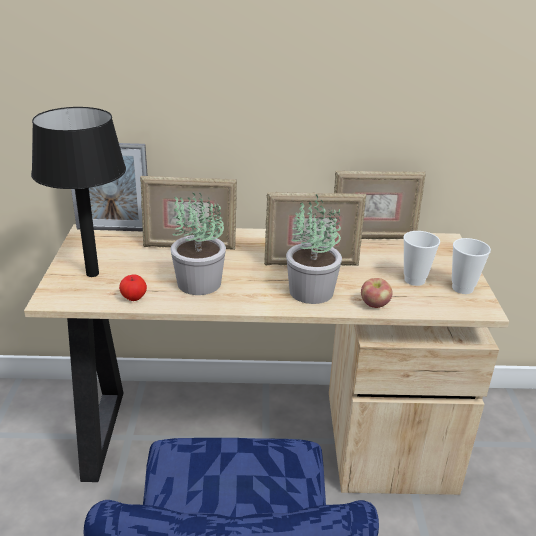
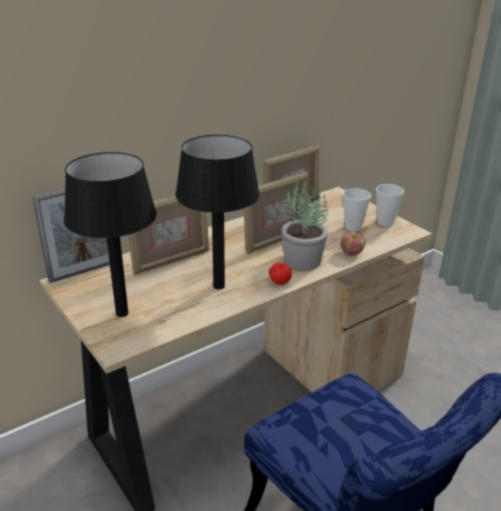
camera: 35 degrees left, 0 degrees up
apple [119,275,147,301] -> apple moved to [269,263,292,285]
potted plant [170,192,226,295] -> black table lamp [175,135,260,289]

